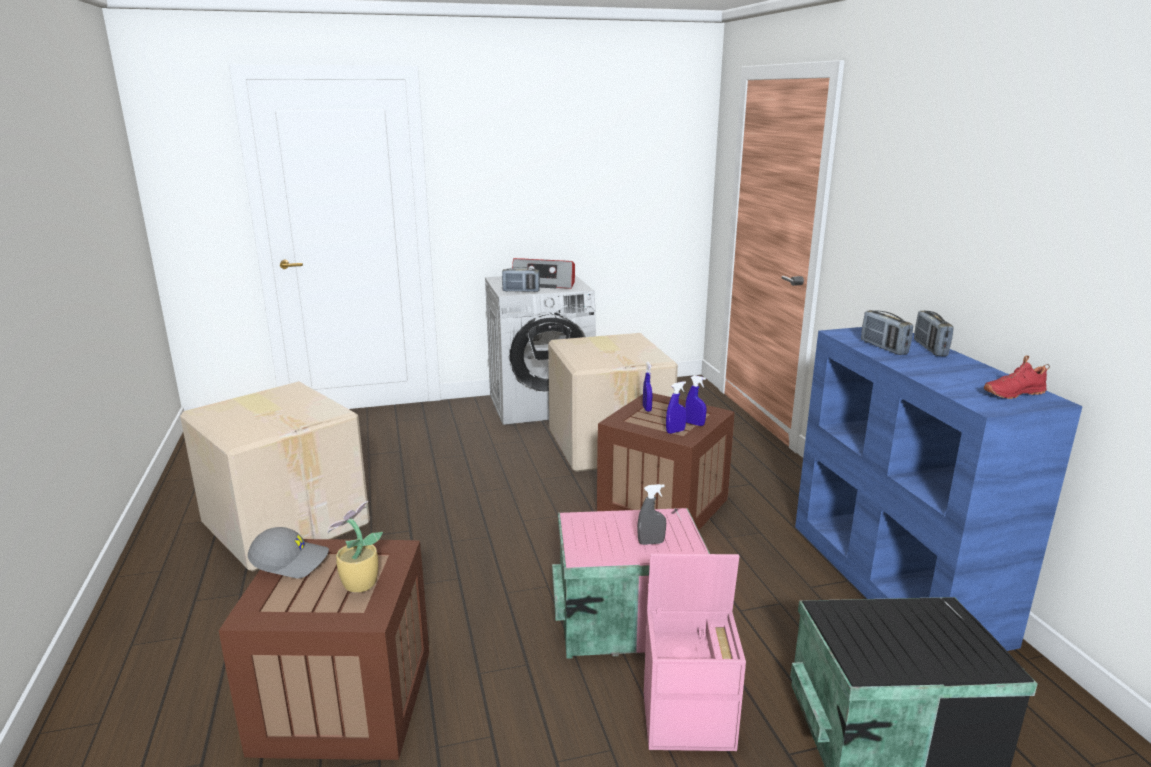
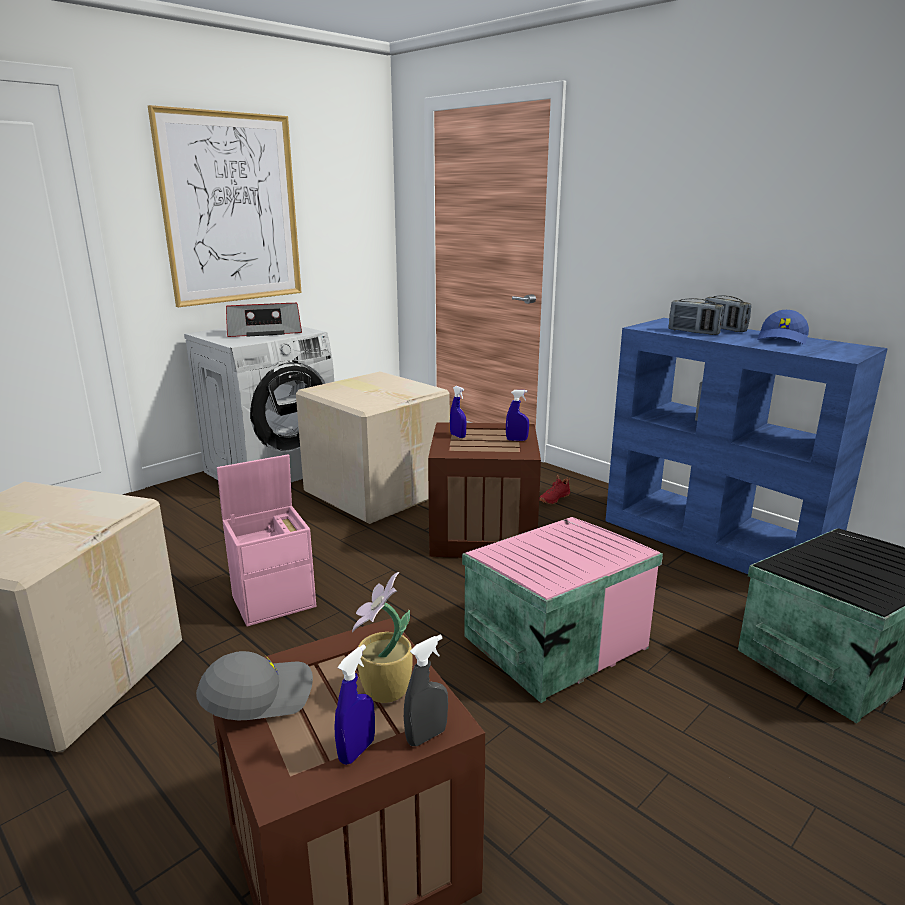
camera: 30 degrees left, 0 degrees up
radio [502,267,540,292] -> none
grey spray bottle [637,484,666,545] -> grey spray bottle moved to [404,634,448,746]
pink storage box [644,554,746,751] -> pink storage box moved to [217,454,316,626]
blue spray bottle [666,381,687,434] -> blue spray bottle moved to [334,644,375,765]
red shoe [984,355,1050,399] -> red shoe moved to [539,474,570,504]
none -> picture [148,105,302,307]
none -> blue cap [757,310,809,344]

